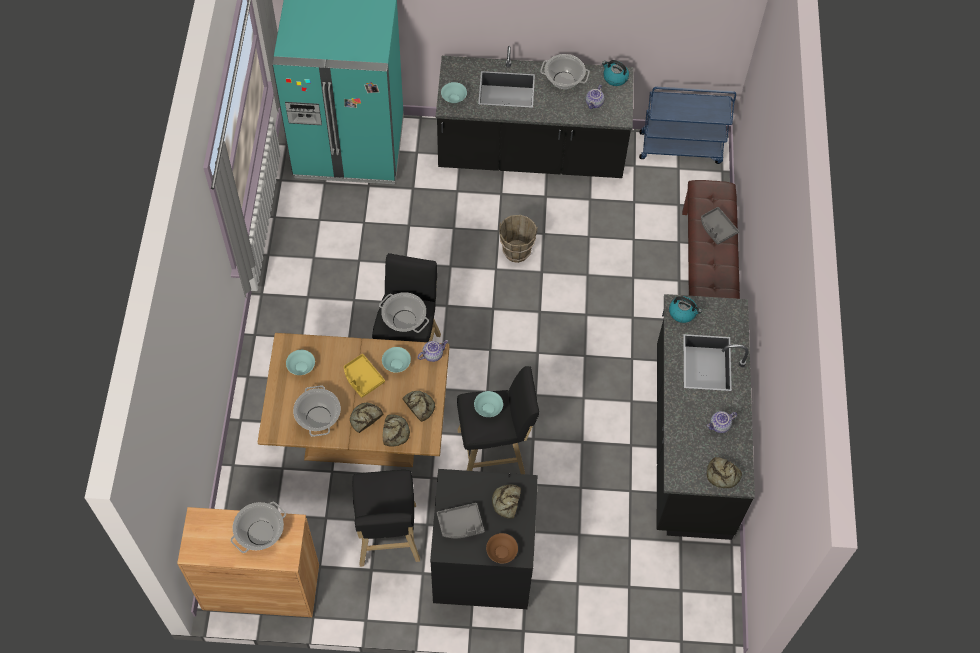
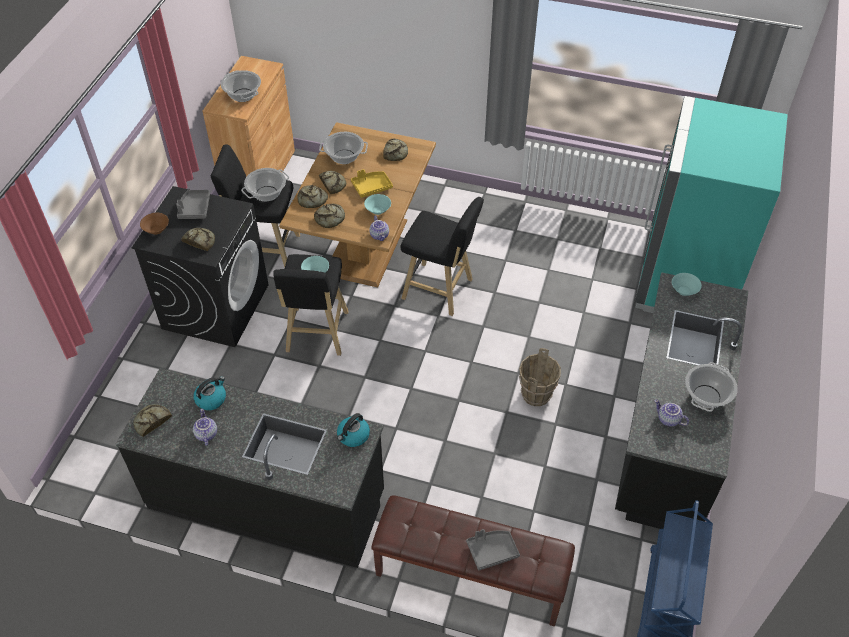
camera: 105 degrees right, 10 degrees down
turquoise bowl [286,350,315,375] -> bread [383,138,408,161]
cooking pot [379,292,429,333] -> cooking pot moved to [241,168,289,201]
kettle [602,60,629,86] -> kettle moved to [193,376,226,410]

